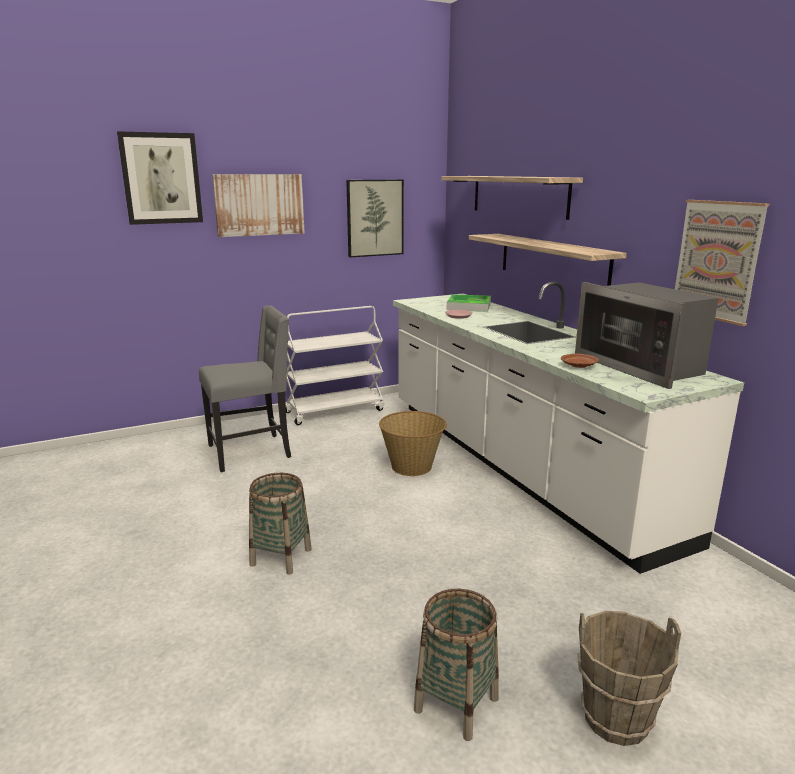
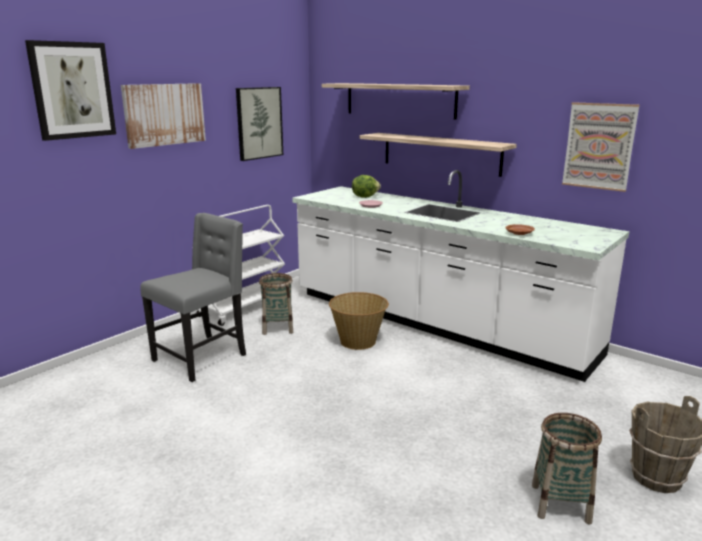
camera: 25 degrees left, 0 degrees up
basket [249,473,311,575] -> basket moved to [259,273,293,335]
tray [446,294,491,312] -> lettuce [352,175,381,198]
microwave [575,282,718,389] -> none

